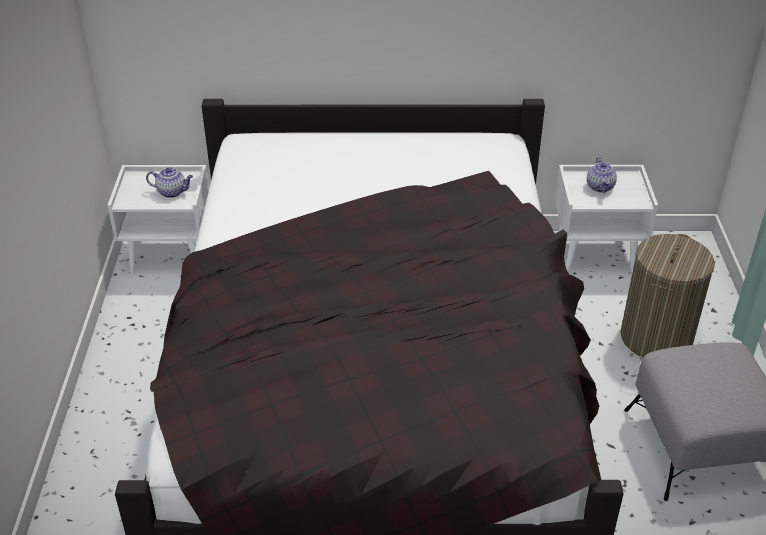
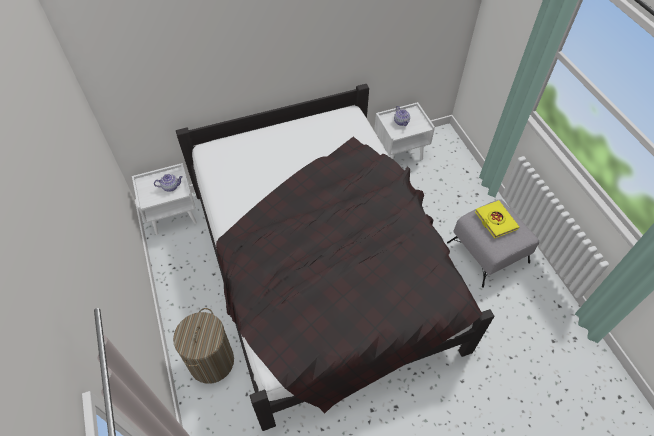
camera: 20 degrees left, 15 degrees up
laundry basket [620,234,715,358] -> laundry basket moved to [173,308,234,384]
none -> yellow book [475,200,520,238]

